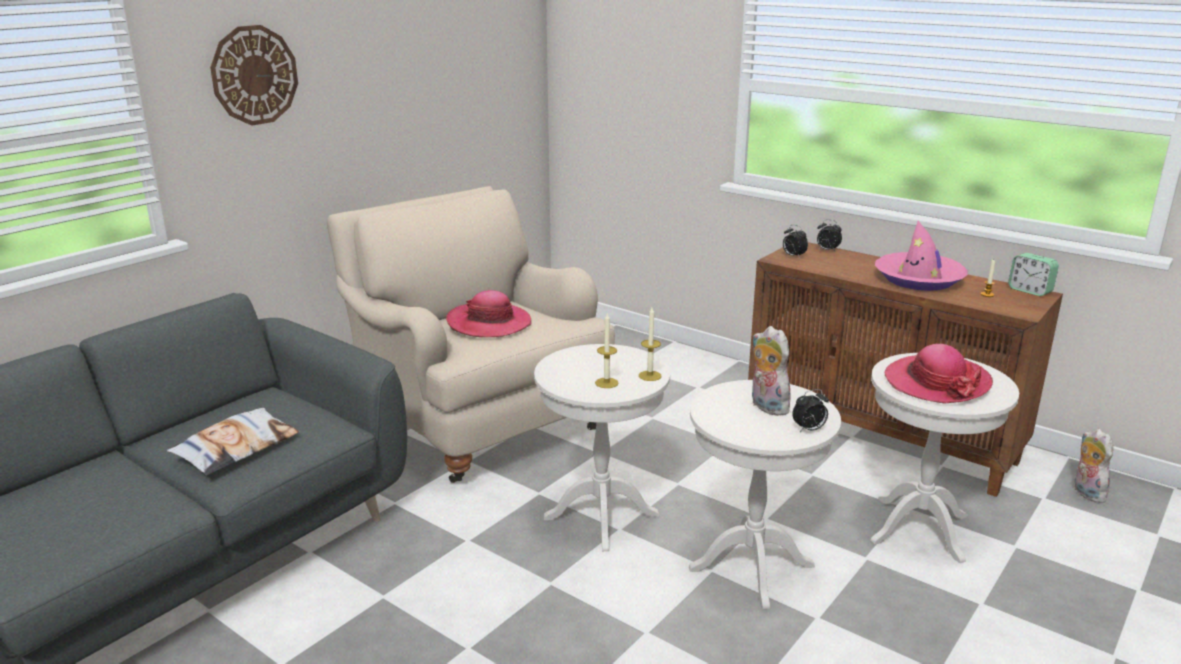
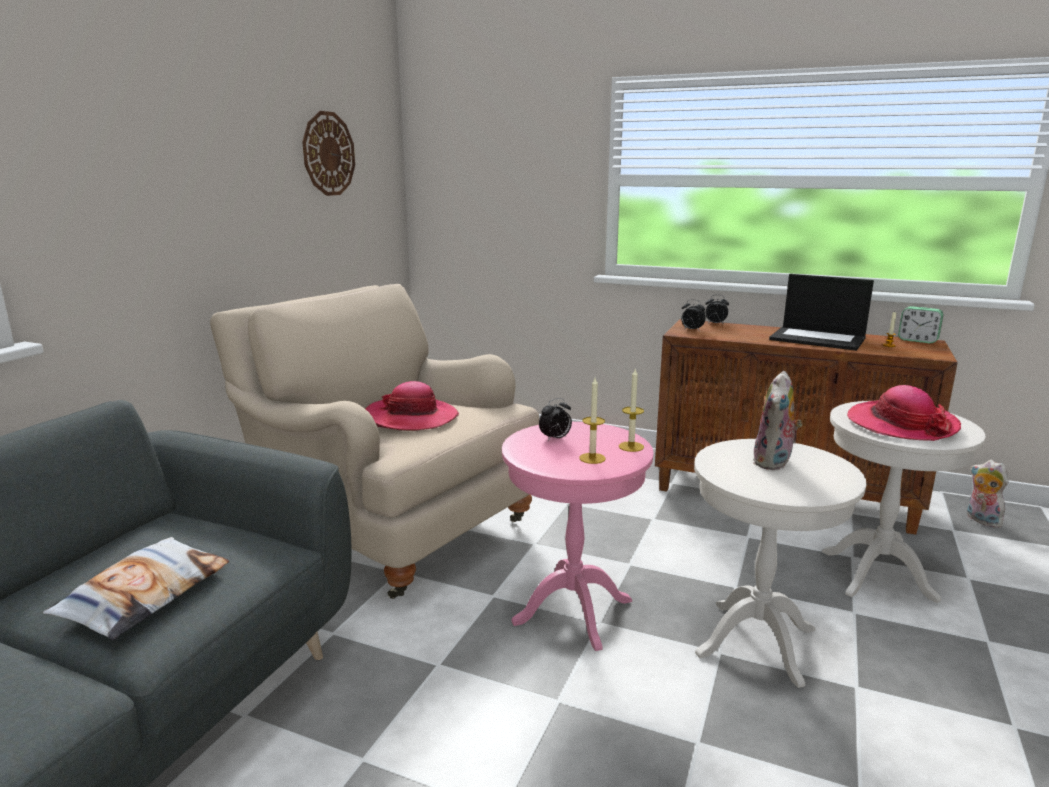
camera: 15 degrees left, 5 degrees down
wall clock [210,25,298,126] -> wall clock moved to [302,111,355,196]
white side table [534,344,670,551] -> pink side table [502,422,654,651]
plush toy [752,326,791,416] -> plush toy turned 105 degrees counterclockwise [753,371,802,470]
alarm clock [792,389,829,432] -> alarm clock moved to [539,398,572,441]
pink hat [875,221,968,291] -> laptop [769,274,874,351]

